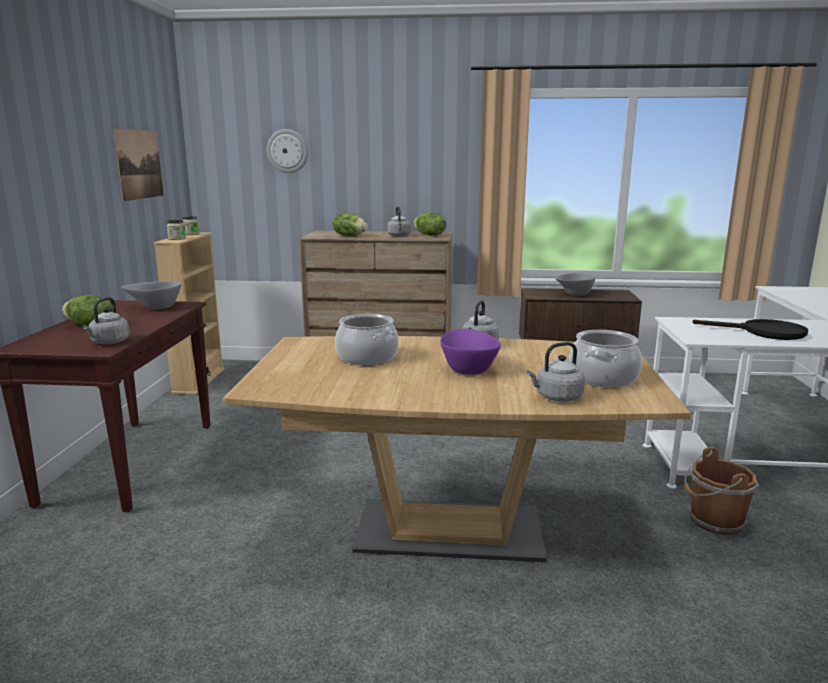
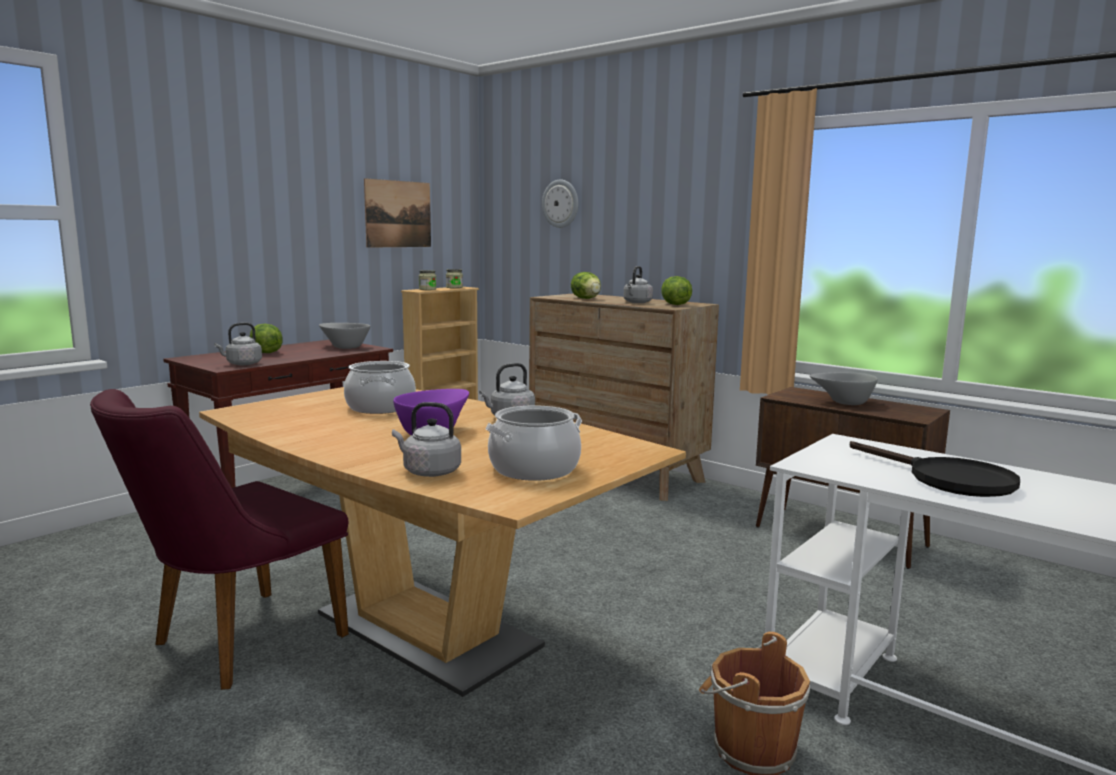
camera: 35 degrees right, 5 degrees down
none -> purple chair [90,389,349,690]

